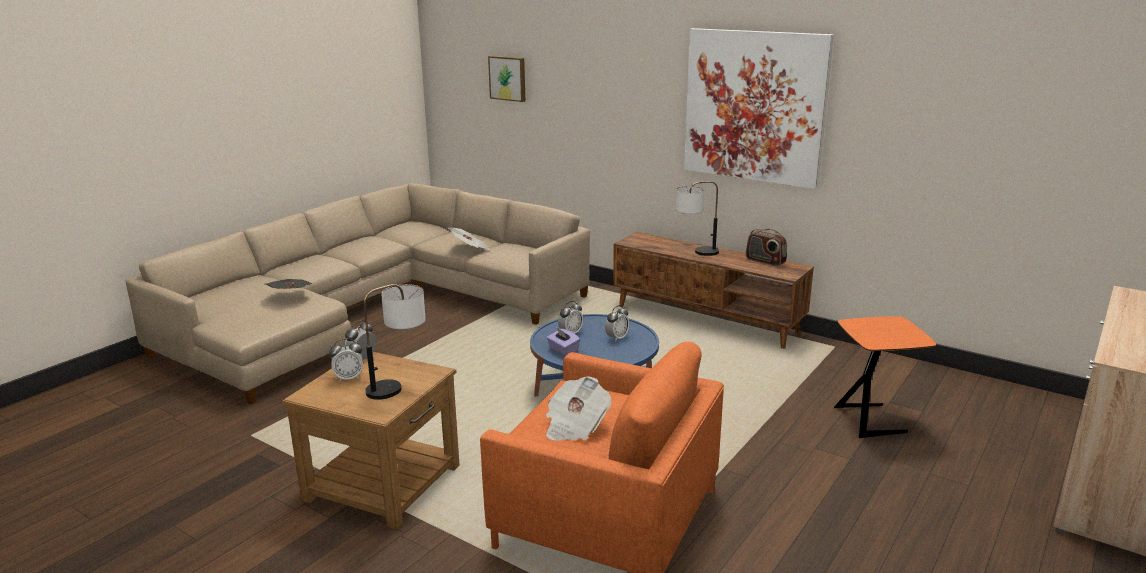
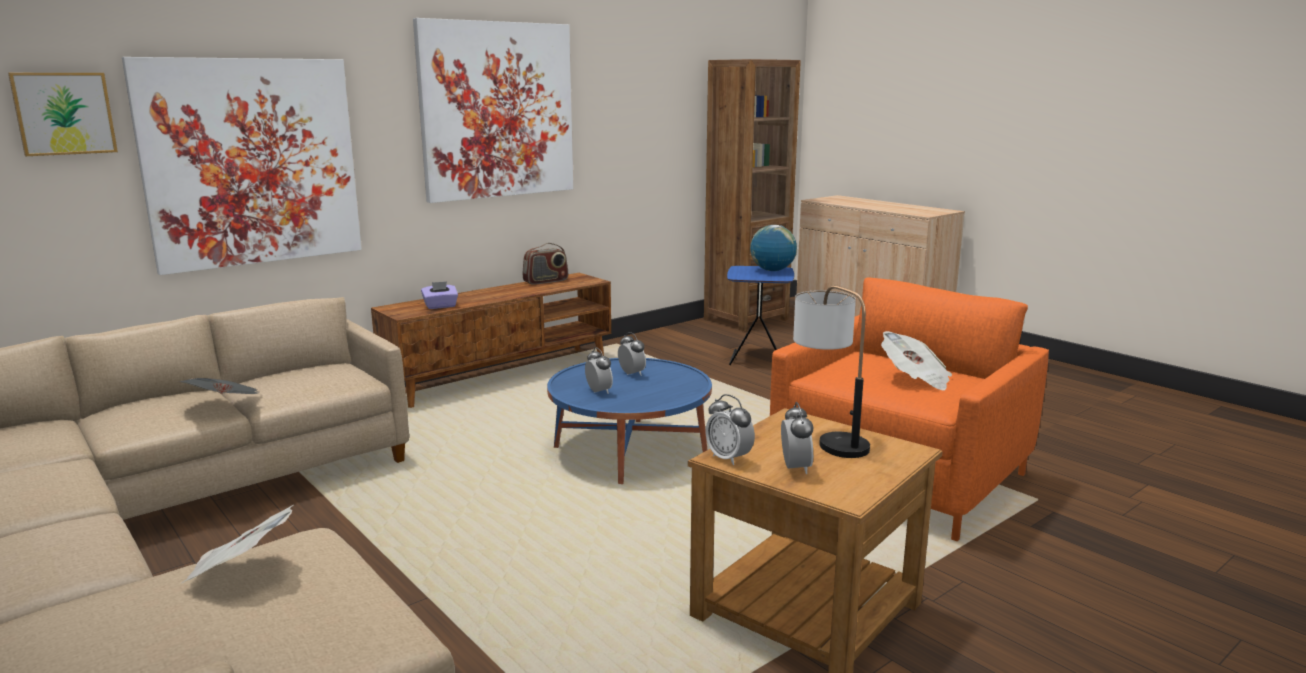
camera: 75 degrees left, 5 degrees down
purple tissue box [547,328,580,356] -> purple tissue box moved to [421,281,458,309]
table lamp [675,181,719,256] -> none
orange side table [834,316,936,438] -> blue side table [727,266,794,365]
none -> picture [122,57,362,275]
none -> brown bookcase [704,59,801,331]
none -> globe [750,225,797,271]

